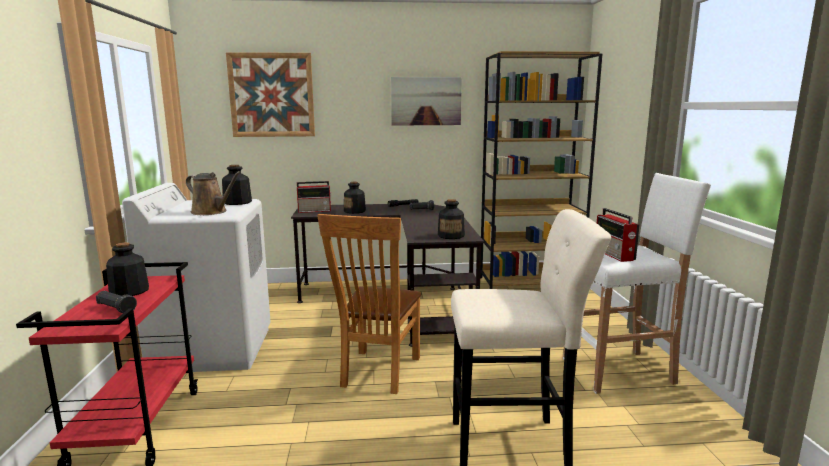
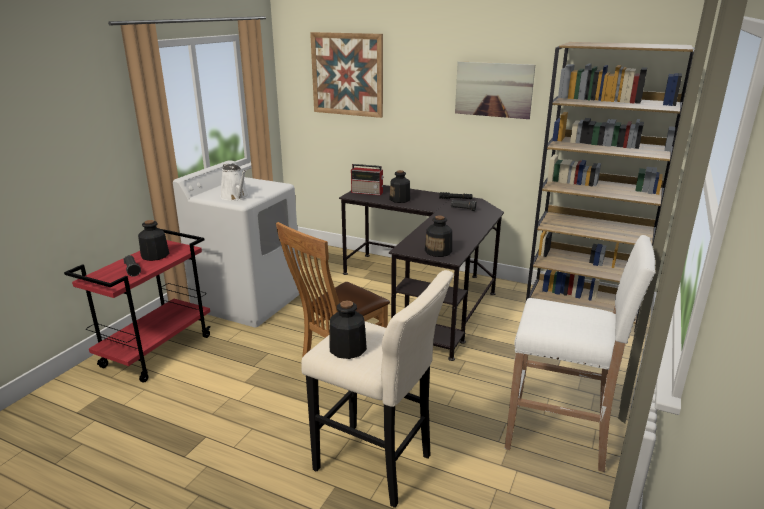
camera: 30 degrees right, 10 degrees up
brown watering can [186,171,241,215] -> white watering can [220,163,249,201]
bottle [222,165,252,205] -> bottle moved to [329,301,367,359]
radio [597,208,640,262] -> none

